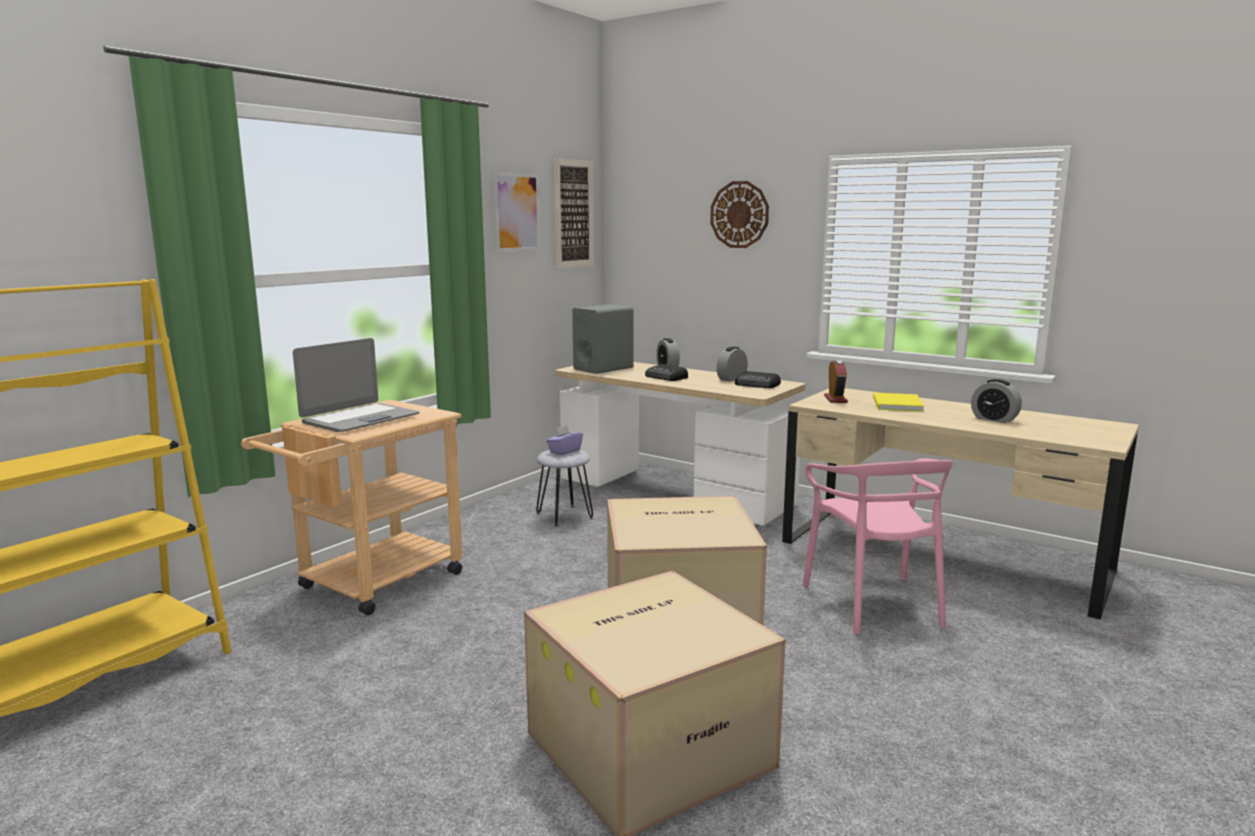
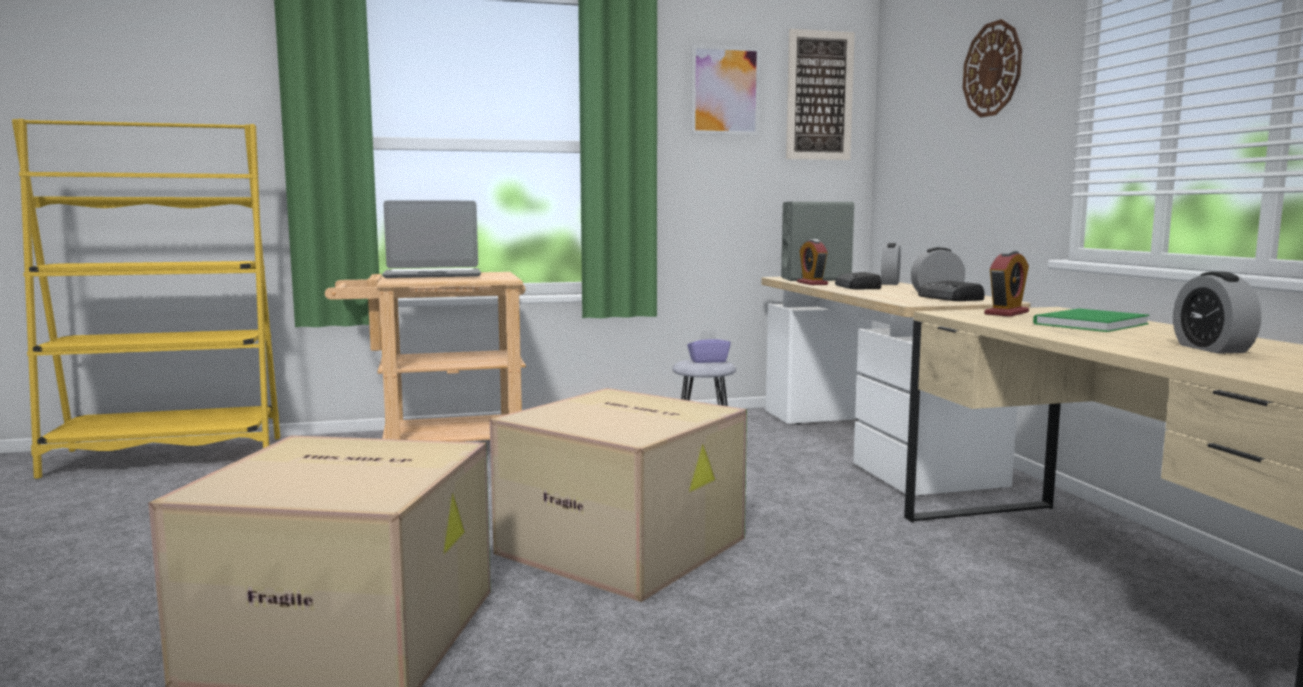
camera: 40 degrees right, 5 degrees down
pink chair [802,458,953,635] -> none
yellow book [873,393,924,412] -> green book [1033,309,1150,332]
none -> alarm clock [797,239,828,285]

